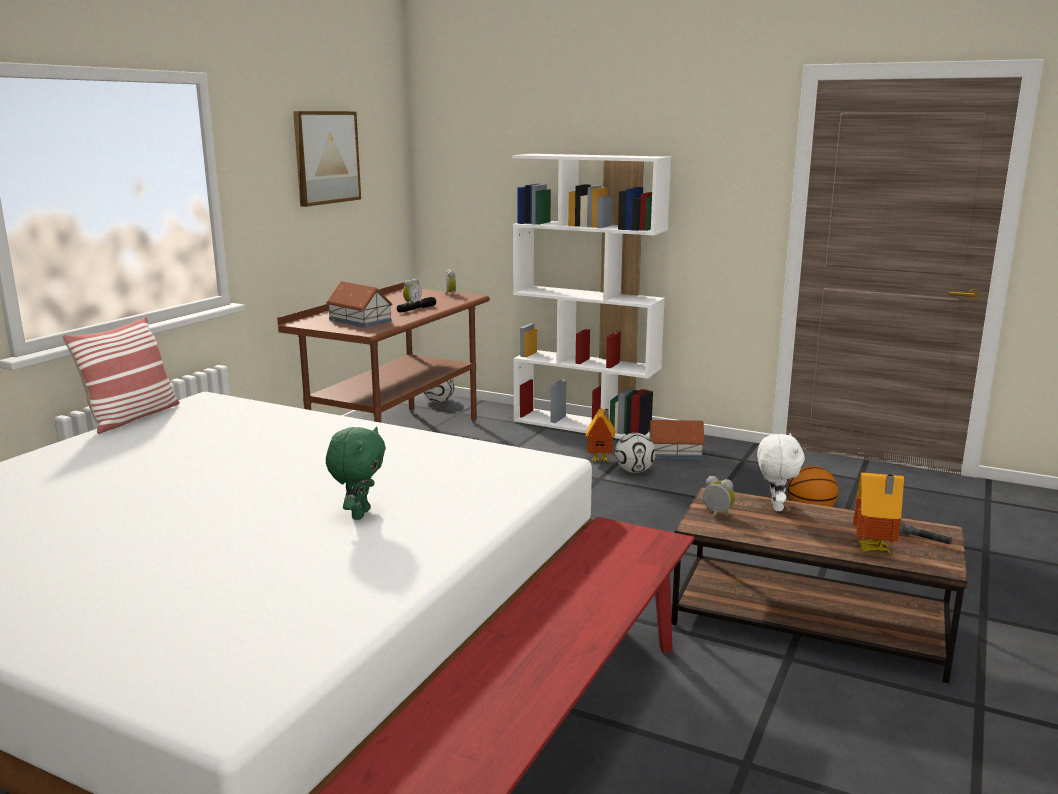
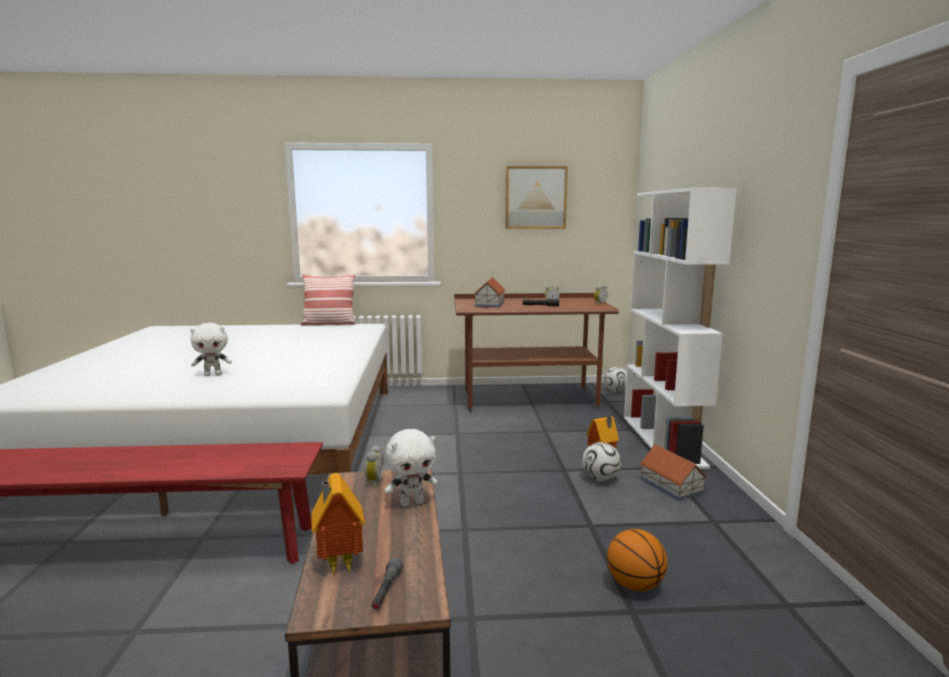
camera: 60 degrees right, 5 degrees down
green plush toy [326,426,386,520] -> white plush toy [190,323,232,376]

